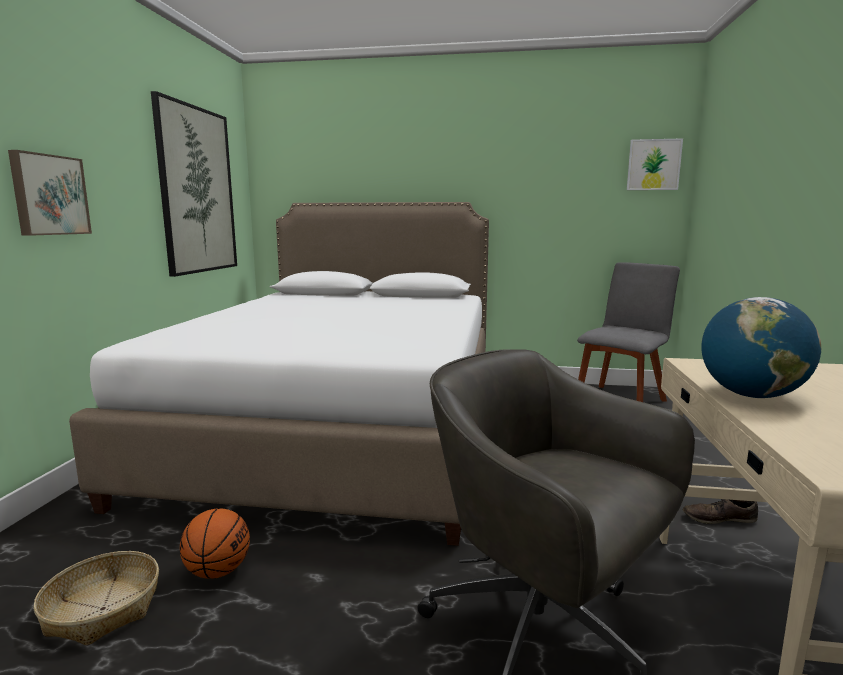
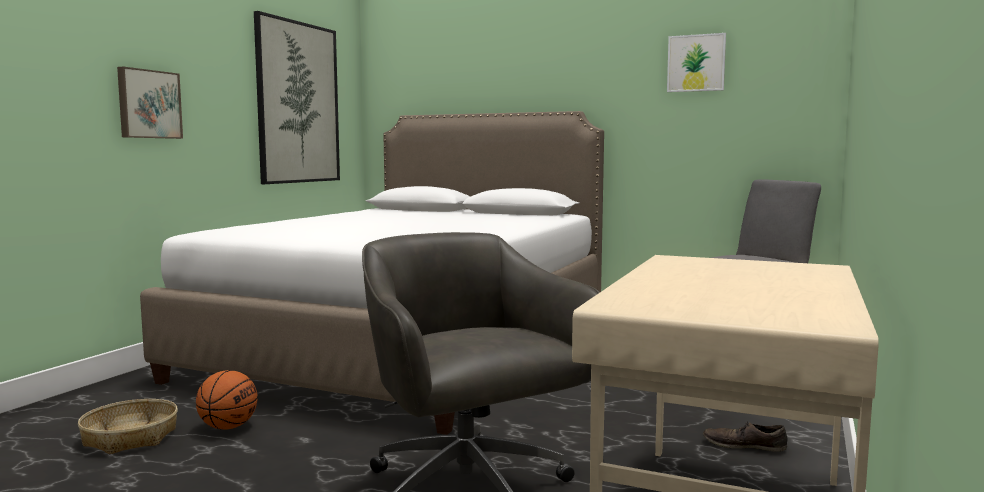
camera: 15 degrees right, 5 degrees down
picture [627,138,683,190] -> picture moved to [667,33,726,92]
globe [701,297,821,398] -> none

